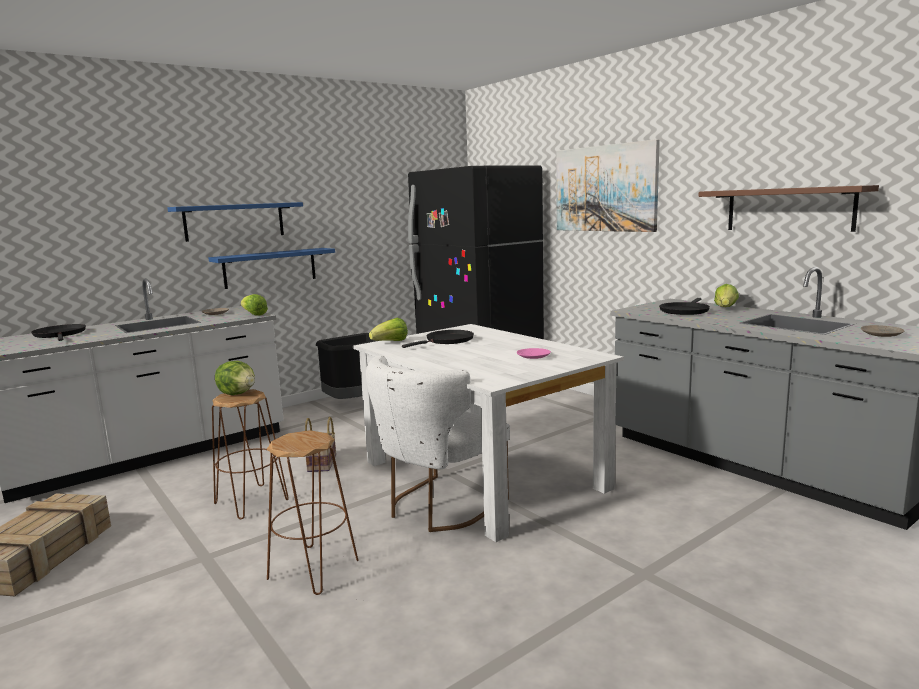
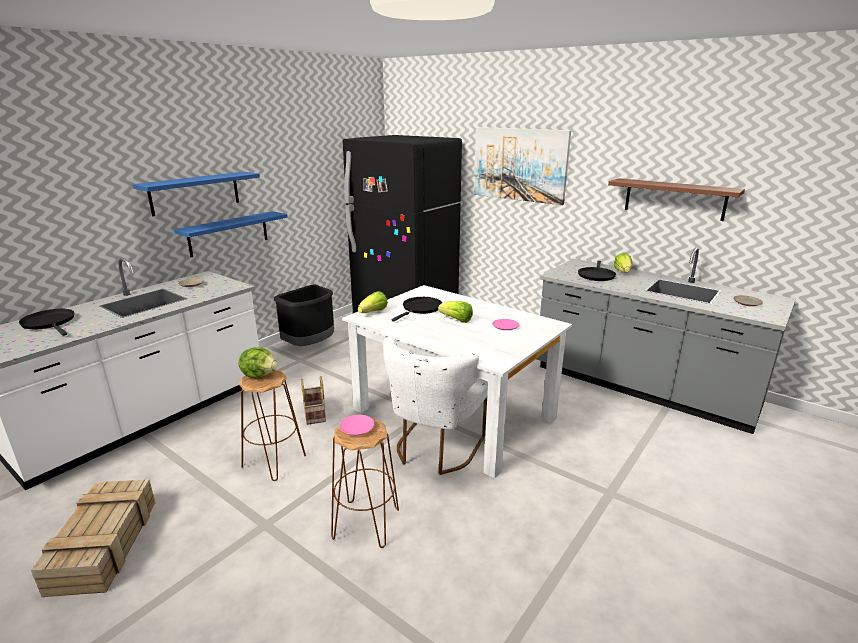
camera: 15 degrees left, 10 degrees up
lettuce [241,294,268,316] -> lettuce moved to [438,301,473,323]
none -> pink plate [339,415,375,435]

